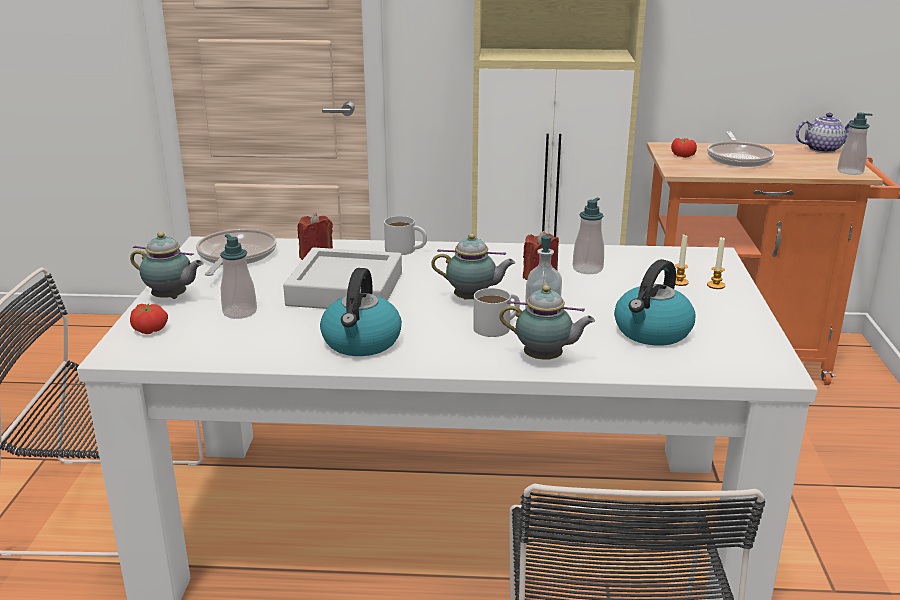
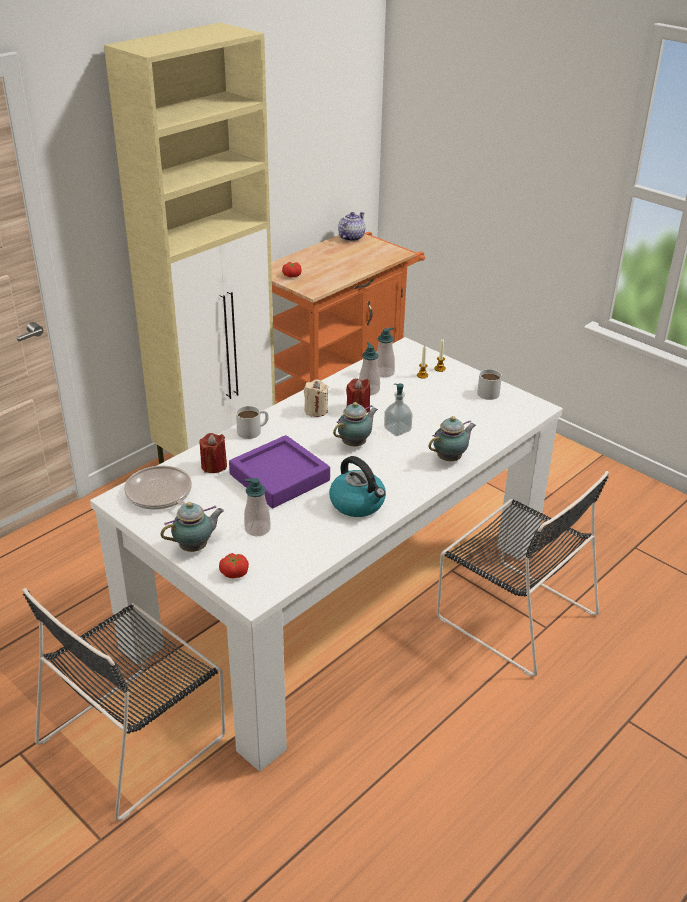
camera: 50 degrees left, 10 degrees up
grey tray [283,248,402,309] -> purple tray [229,435,330,508]
white mug [473,288,520,337] -> white mug moved to [477,369,502,400]
kettle [614,259,695,346] -> none
frying pan [707,131,775,167] -> none
soap dispenser [837,112,873,175] -> soap dispenser moved to [376,327,395,378]
none -> beige candle [304,379,329,417]

